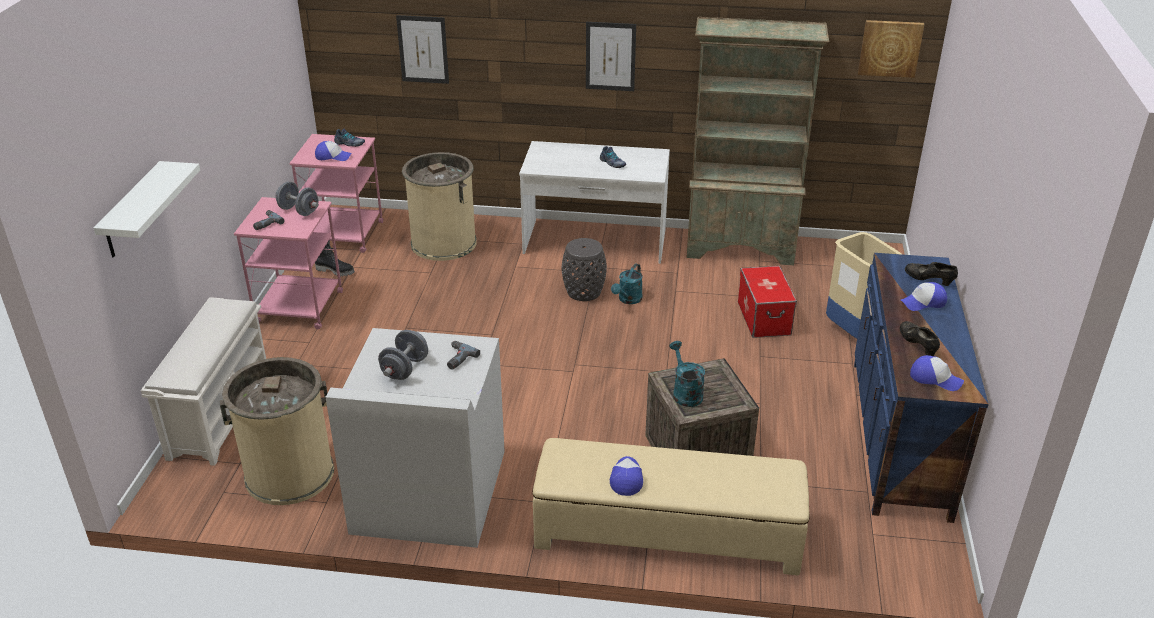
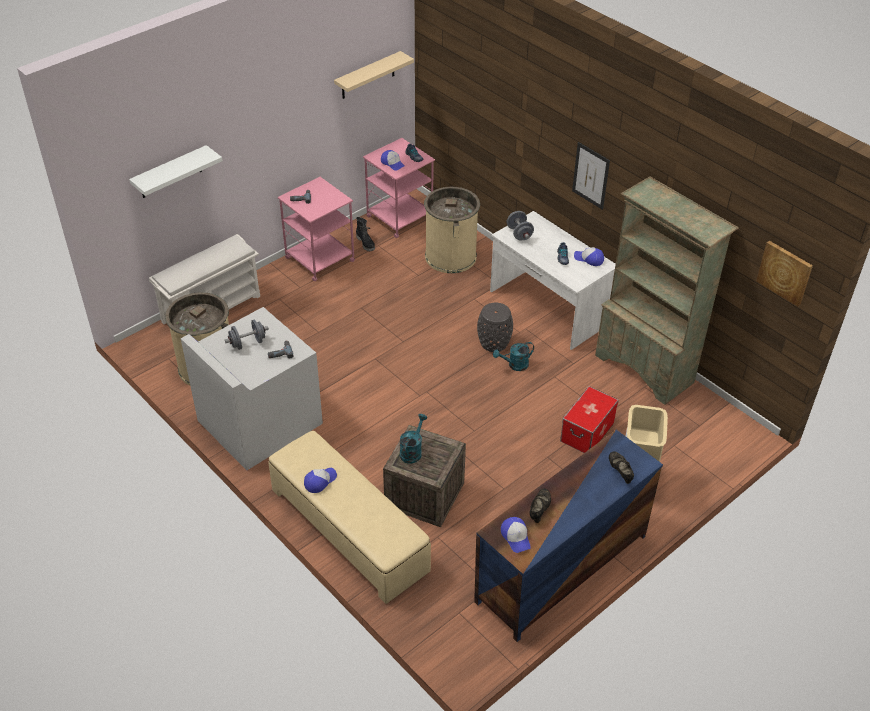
camera: 40 degrees right, 10 degrees up
grey dumbbell [276,181,319,216] -> grey dumbbell moved to [506,211,534,240]
picture [396,15,449,84] -> none
cap [901,282,947,311] -> cap moved to [574,247,604,266]
none -> beige shelf [334,51,414,99]

